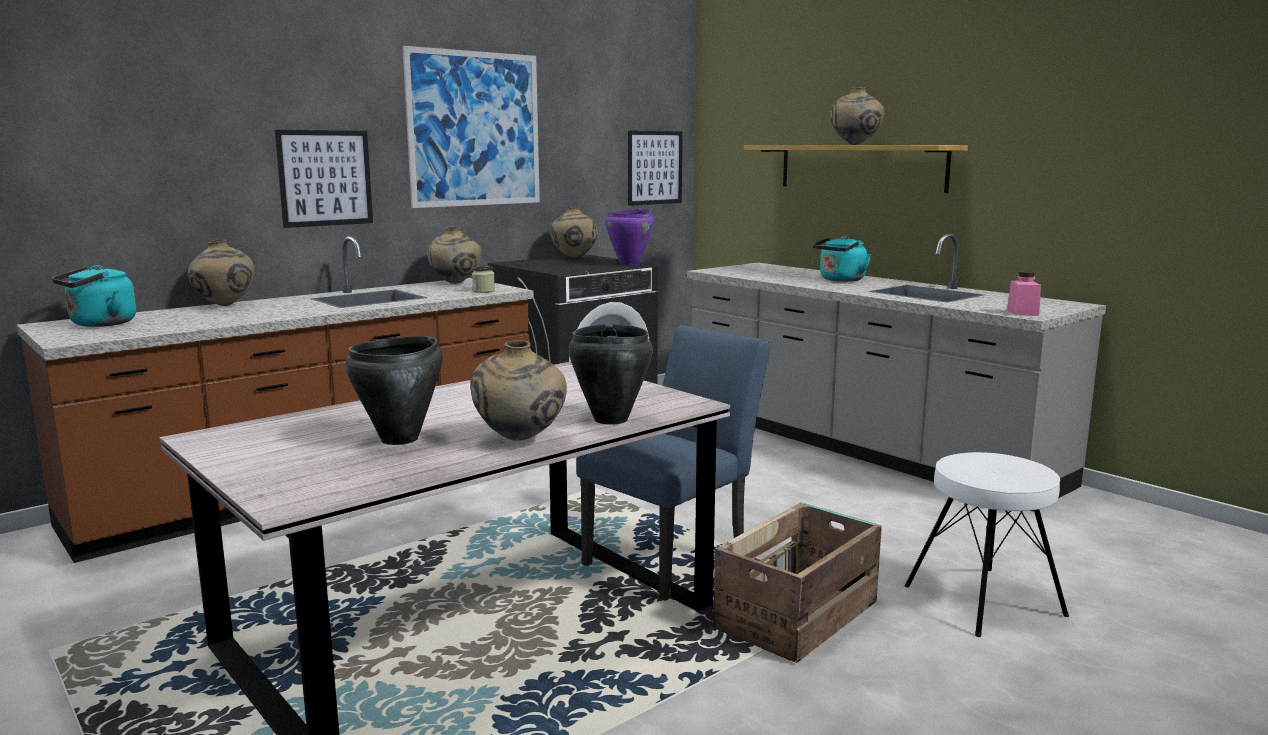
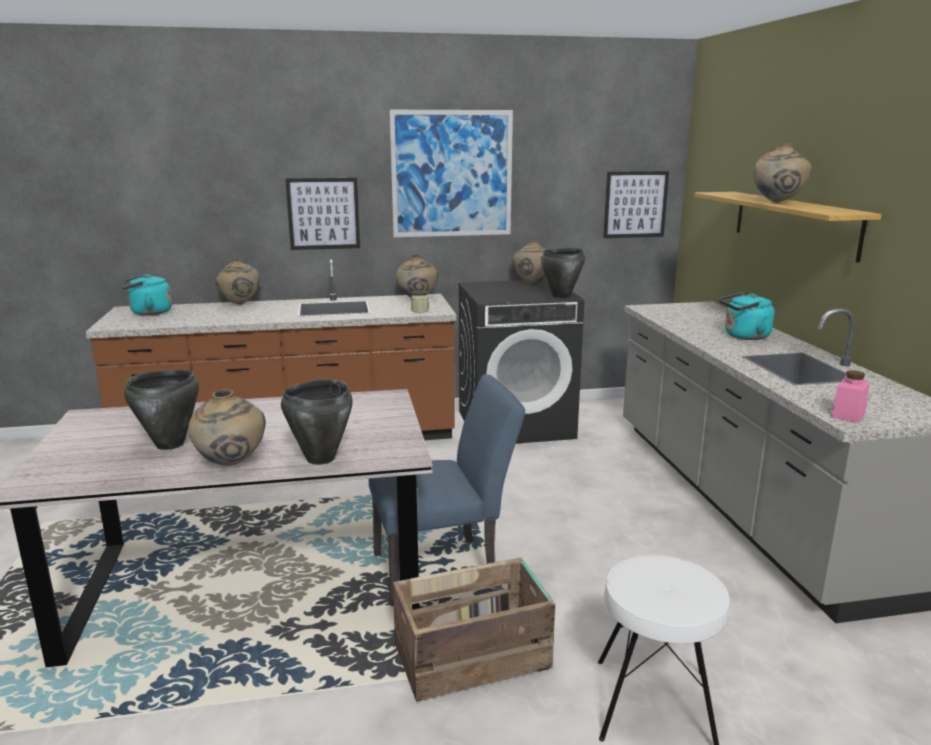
camera: 30 degrees right, 5 degrees up
purple cooking pot [605,209,654,265] -> black cooking pot [541,248,585,298]

